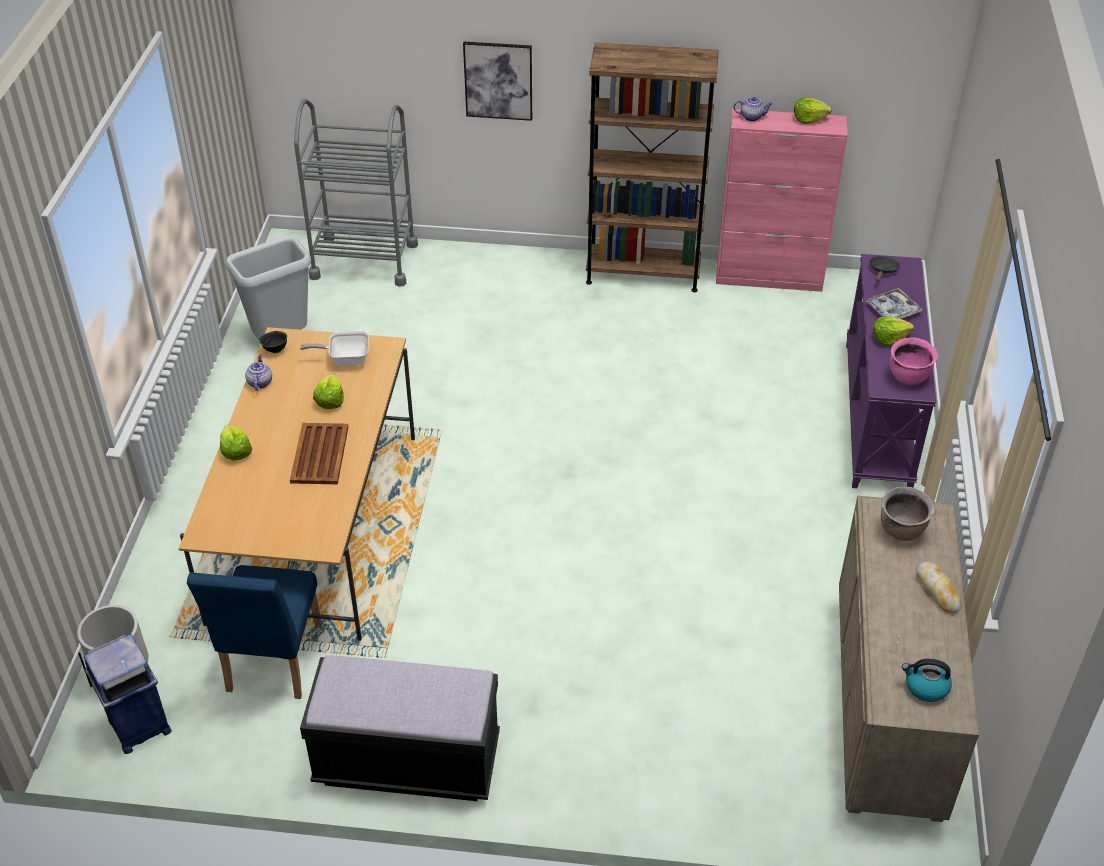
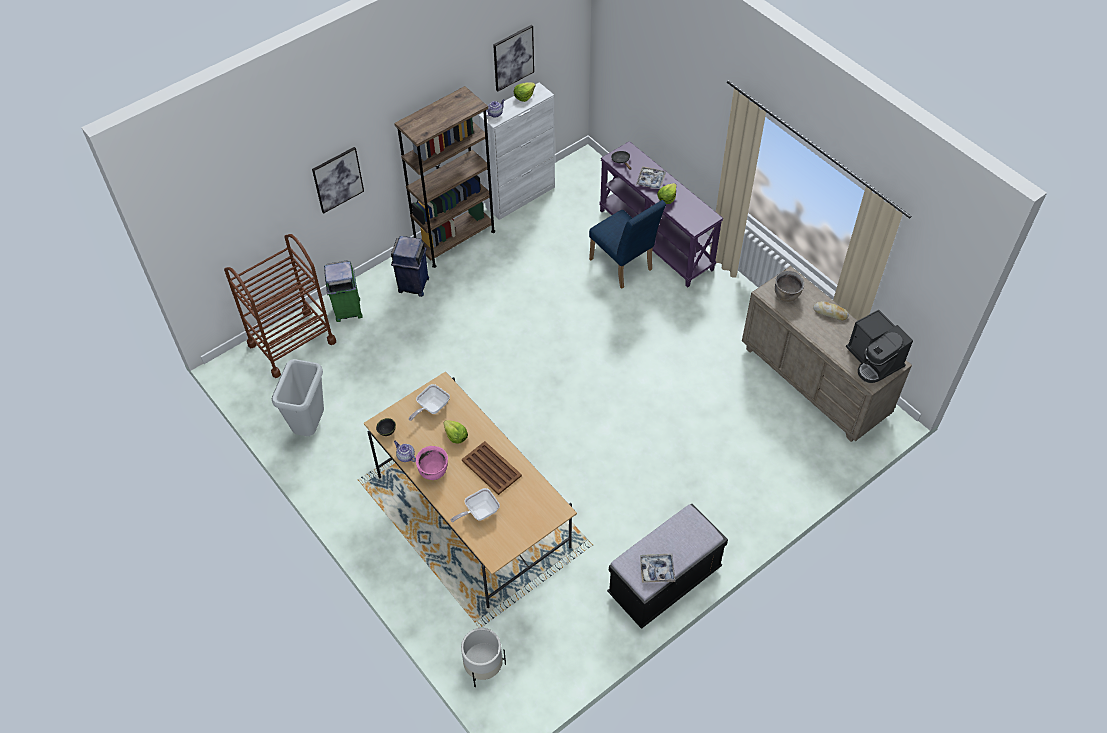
camera: 45 degrees left, 10 degrees up
blue trash can [84,634,172,754] -> blue trash can moved to [391,236,429,297]
blue chair [187,565,322,699] -> blue chair moved to [589,200,666,289]
lettuce [220,424,252,461] -> none
grey cart [294,99,418,287] -> brown cart [224,234,336,378]
pink cabinet [716,109,848,292] -> white cabinet [479,82,555,220]
pink cooking pot [890,337,938,385] -> pink cooking pot moved to [416,446,448,480]
kettle [902,659,952,702] -> coffee machine [846,310,913,383]
none -> green trash can [324,260,363,322]
none -> frying pan [450,488,500,522]
none -> picture [493,25,534,92]
none -> tray [640,554,675,583]

